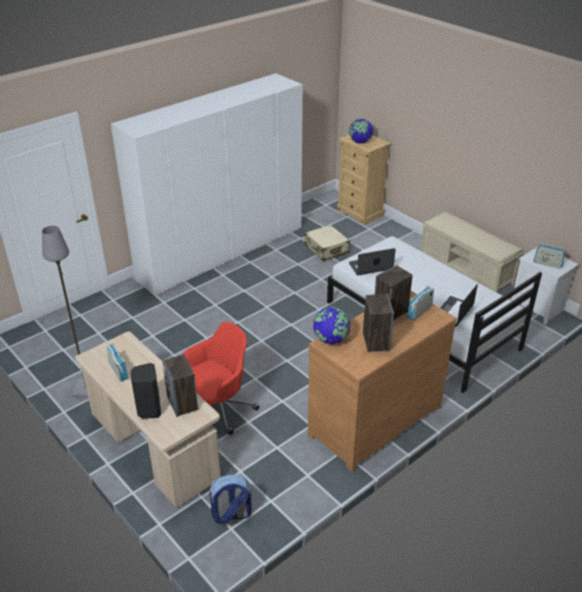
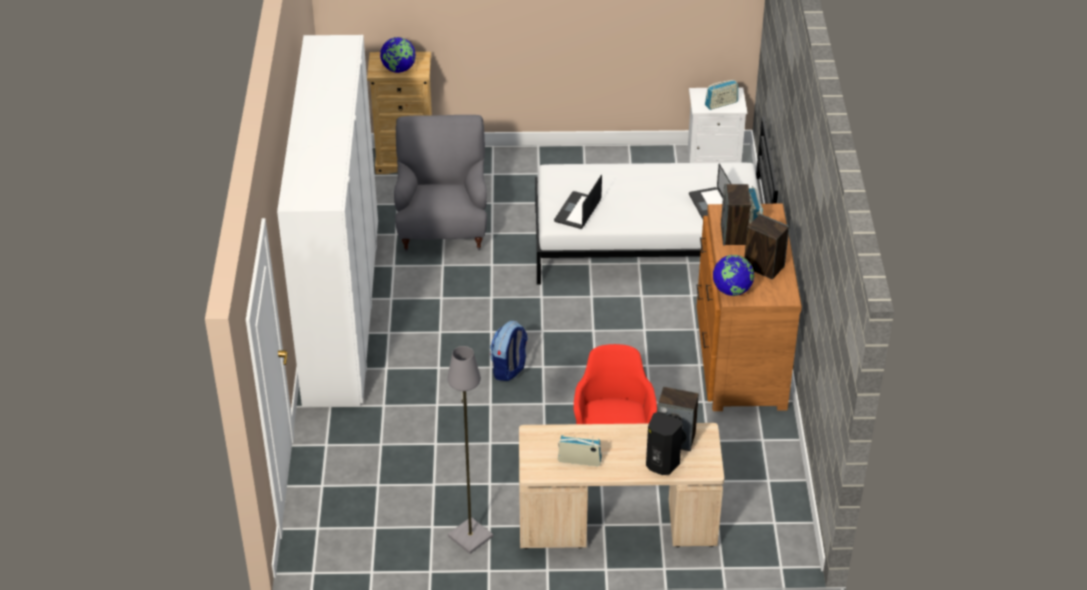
camera: 50 degrees left, 5 degrees up
backpack [209,475,252,524] -> backpack moved to [490,321,528,381]
beige suitcase [305,225,350,261] -> grey armchair [394,115,487,252]
beige bench [420,211,523,293] -> none

